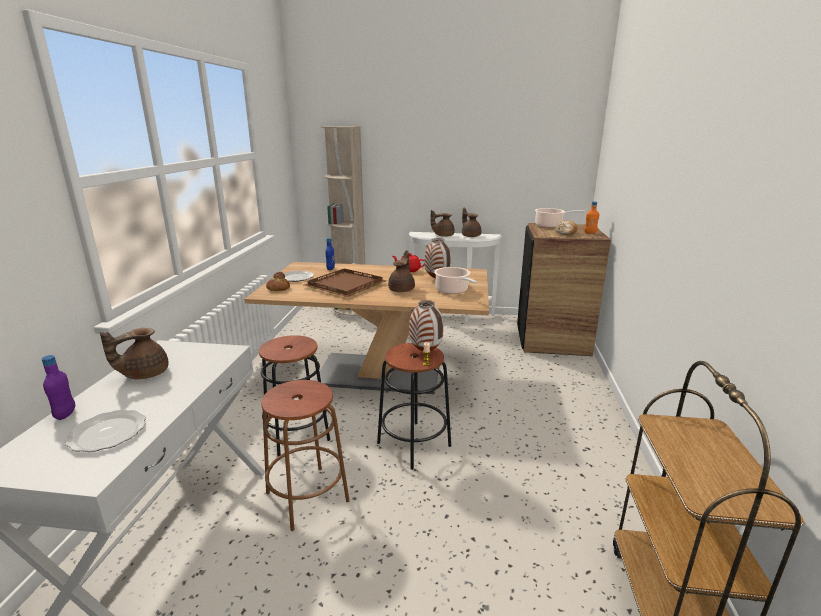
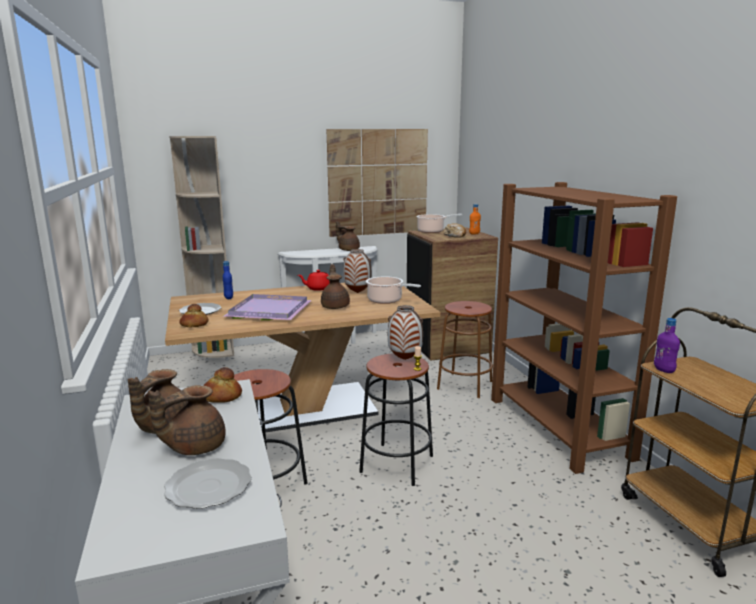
camera: 25 degrees left, 5 degrees down
purple bottle [42,355,75,420] -> purple bottle moved to [654,318,680,373]
brown stool [261,380,350,531] -> brown stool moved to [437,301,493,398]
brown tray [304,268,387,297] -> purple tray [224,294,312,320]
brown teapot [431,210,455,237] -> brown teapot moved to [148,385,226,455]
none -> bread [203,367,242,403]
none -> picture [326,129,428,237]
none -> brown bookcase [491,182,677,474]

